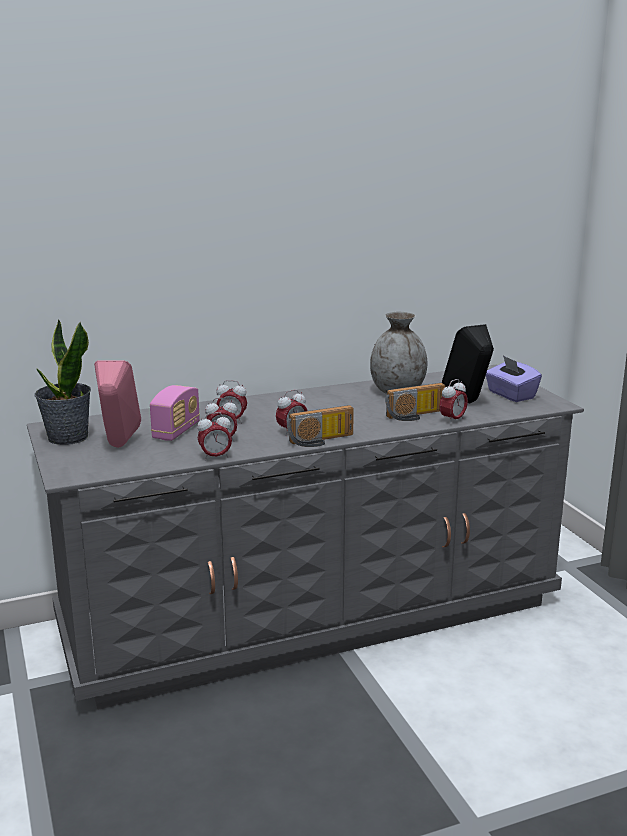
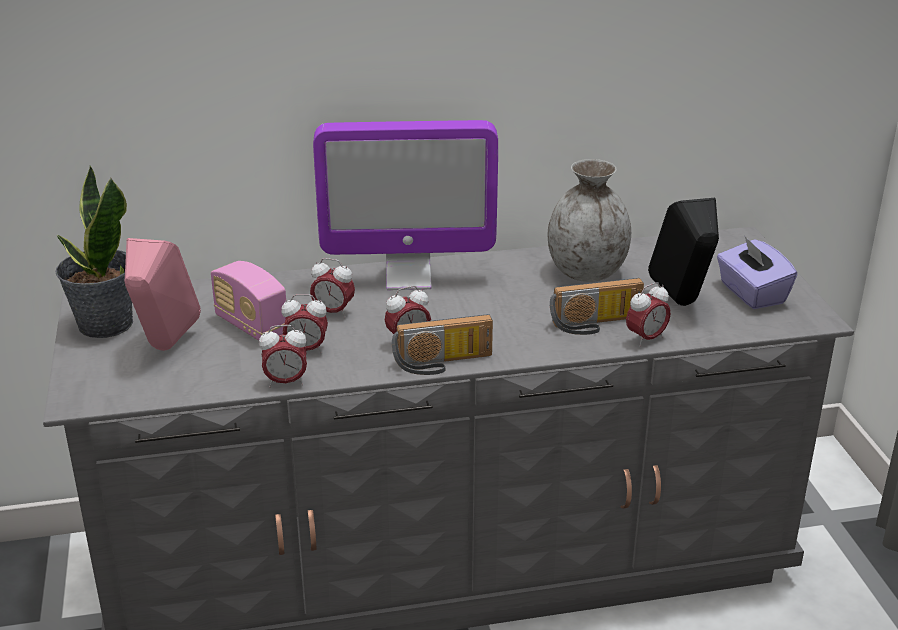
camera: 10 degrees right, 10 degrees up
radio [150,385,200,441] -> radio turned 105 degrees clockwise [211,261,286,341]
none -> monitor [313,120,498,290]

